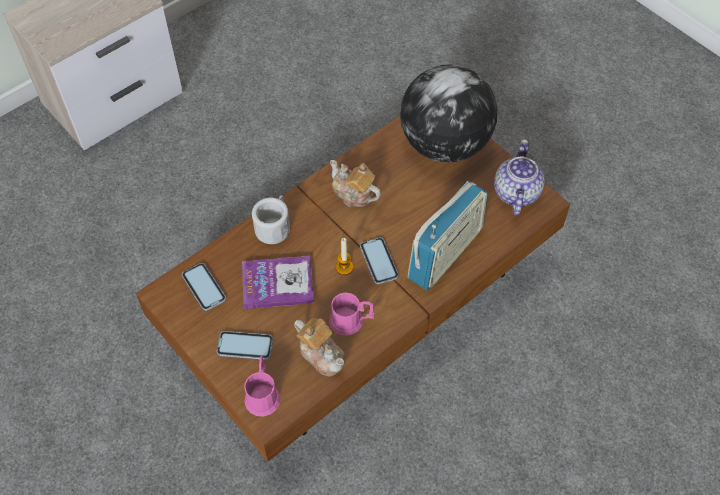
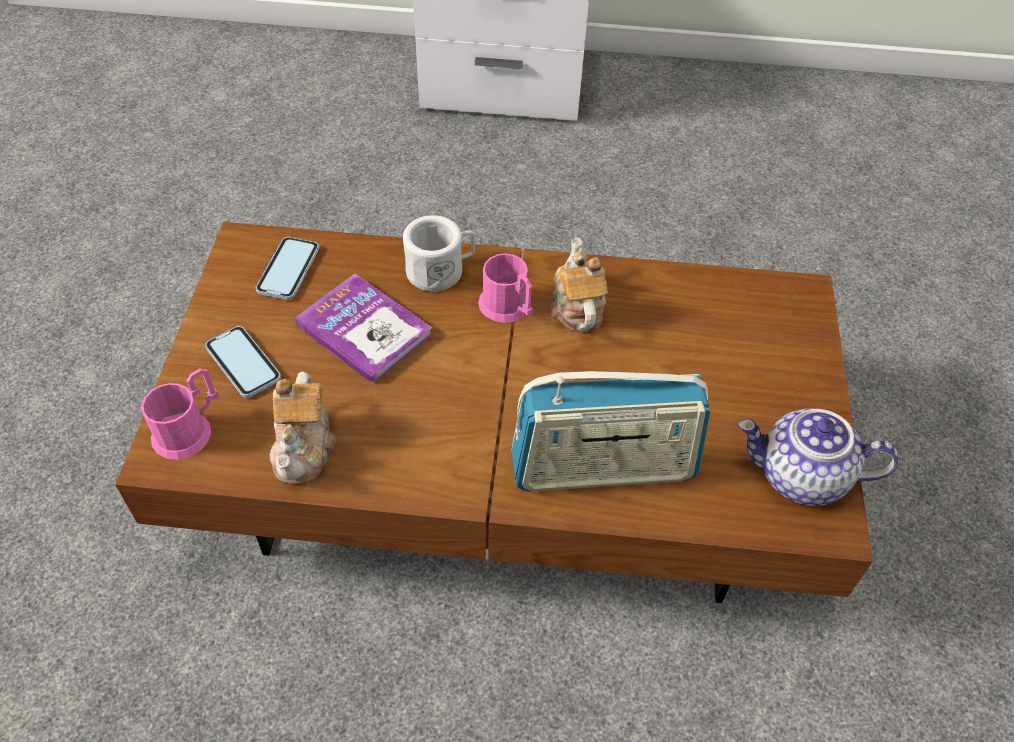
camera: 45 degrees right, 5 degrees down
pink mug [329,292,374,336] -> pink mug moved to [478,253,533,323]
candle [336,238,353,275] -> none
phone [360,237,399,284] -> none
globe [400,64,497,162] -> none
teapot [494,139,545,215] -> teapot turned 135 degrees counterclockwise [738,408,899,506]

